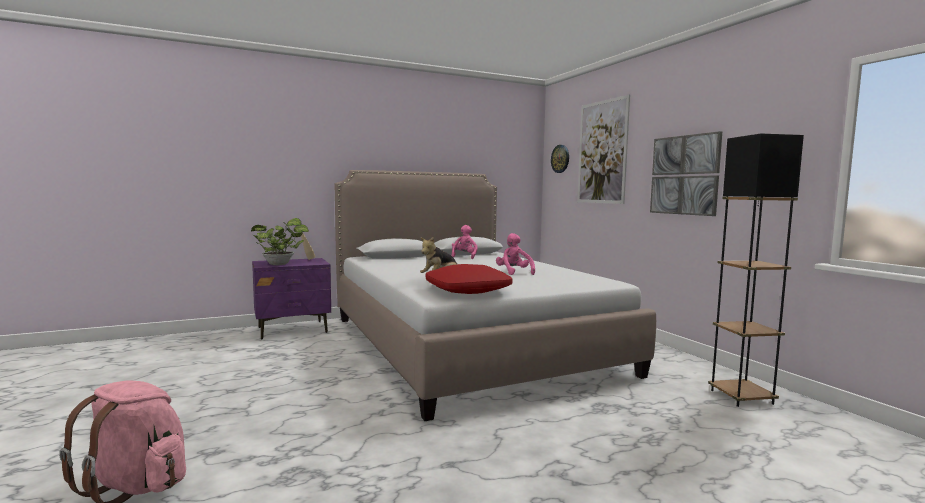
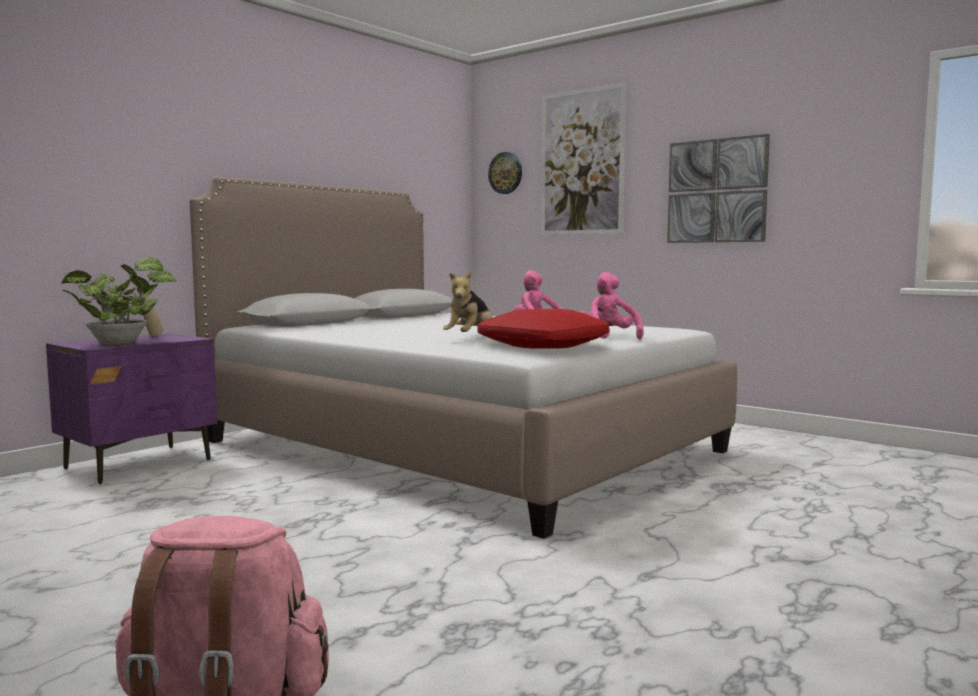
camera: 25 degrees left, 0 degrees up
pink plush toy [451,225,478,259] -> pink plush toy moved to [581,272,644,340]
black floor lamp [708,134,804,407] -> none

